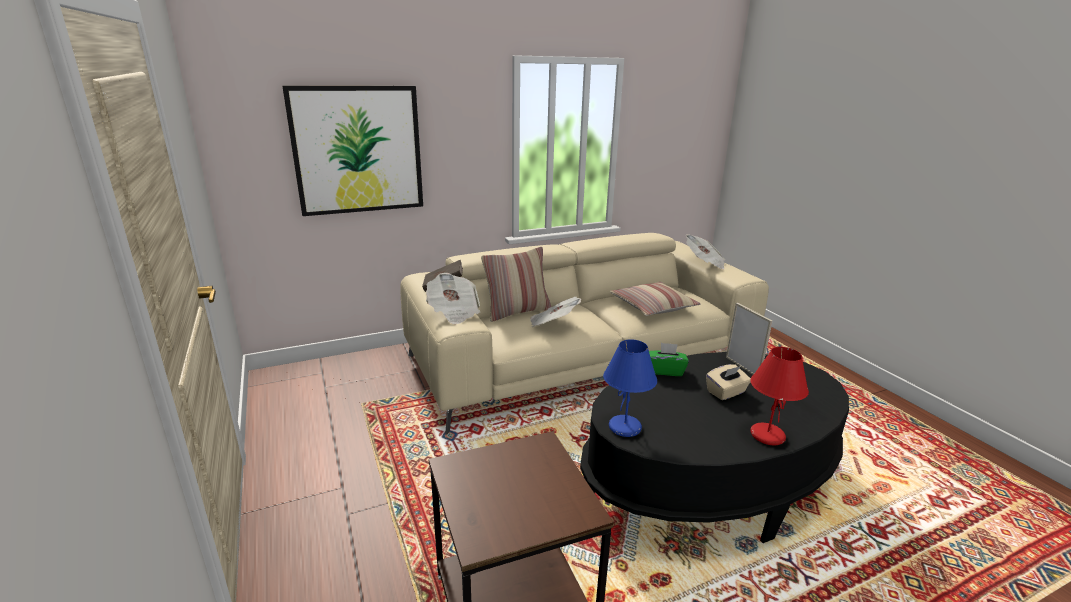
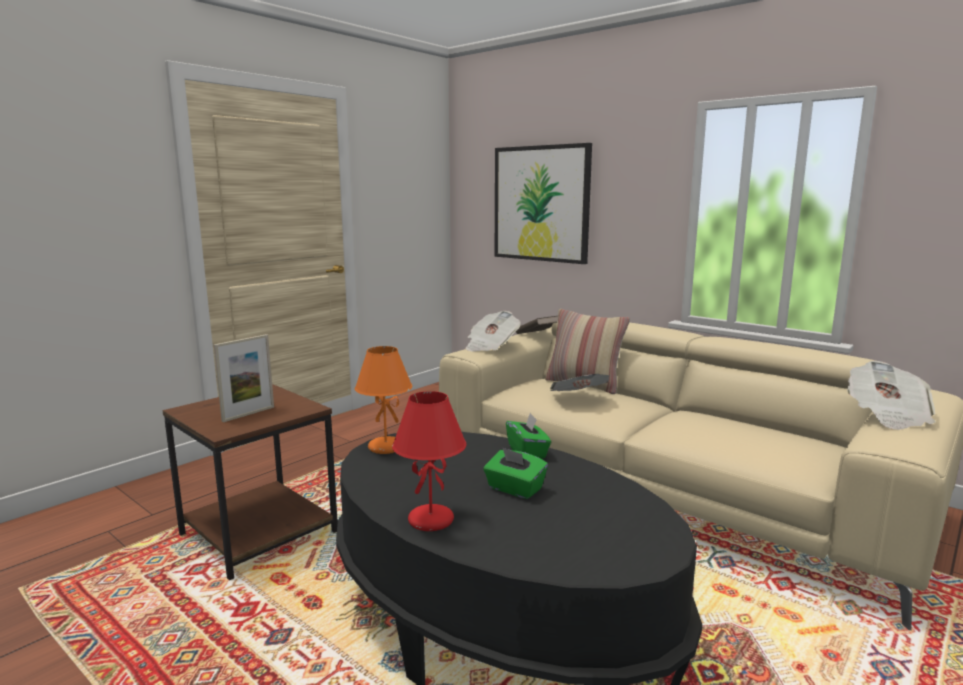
camera: 65 degrees right, 10 degrees down
blue table lamp [603,339,657,437] -> orange table lamp [355,346,412,454]
pillow [610,282,700,316] -> none
beige tissue box [706,364,751,400] -> green tissue box [483,447,548,499]
picture frame [726,303,773,375] -> picture frame moved to [214,334,274,422]

